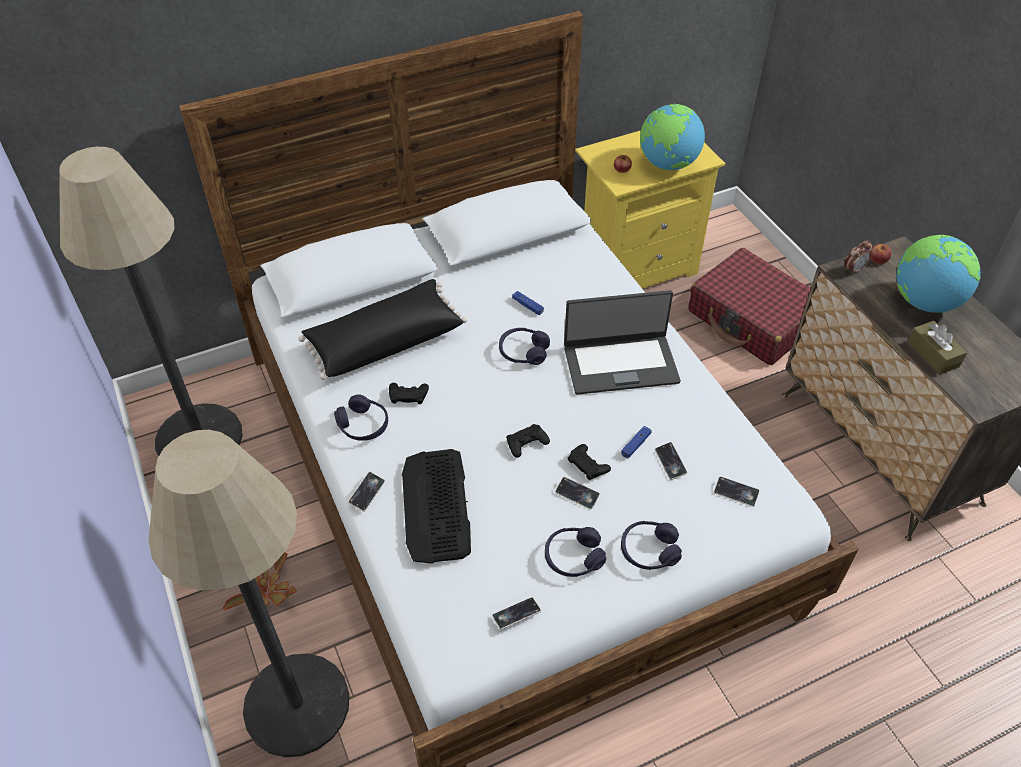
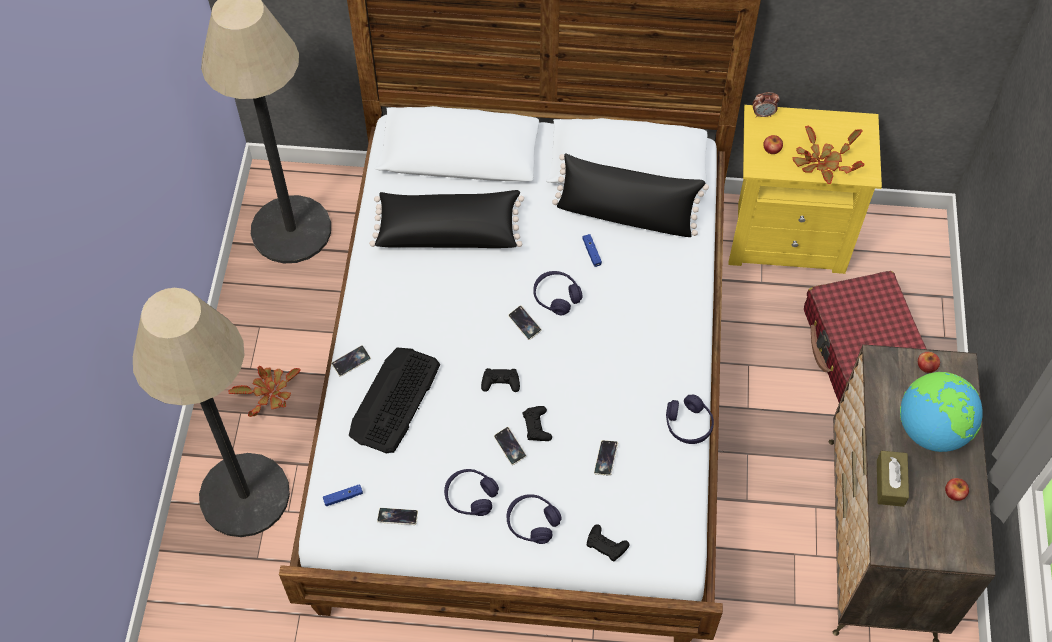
camera: 30 degrees right, 10 degrees up
purple headphones [334,395,388,441] -> purple headphones moved to [666,394,714,444]
black game controller [389,383,429,404] -> black game controller moved to [586,524,629,561]
laptop [564,290,681,395] -> none
blue game controller [621,426,652,458] -> blue game controller moved to [323,484,363,506]
globe [640,104,705,170] -> potted plant [792,125,865,184]
phone [714,476,760,507] -> phone moved to [508,305,542,340]
alarm clock [844,241,873,275] -> alarm clock moved to [753,92,779,117]
none -> black pillow [552,153,709,237]
none -> apple [945,478,969,501]

